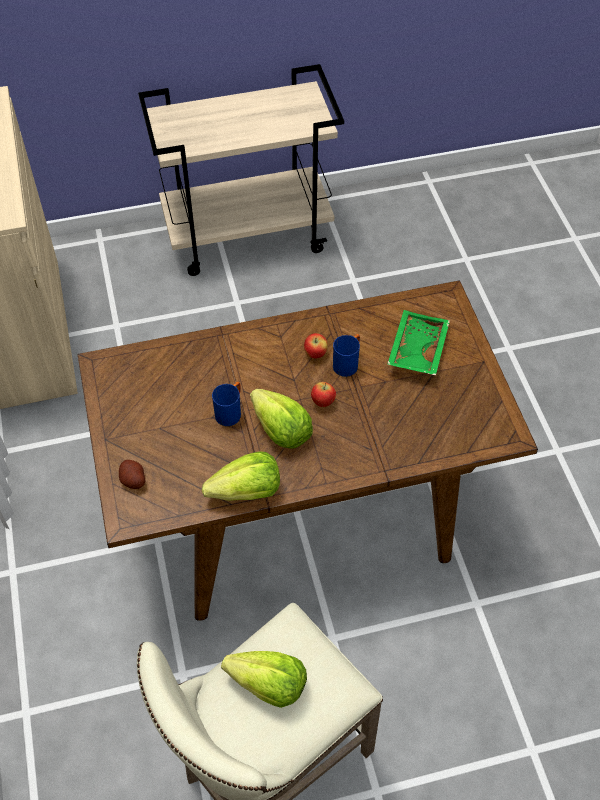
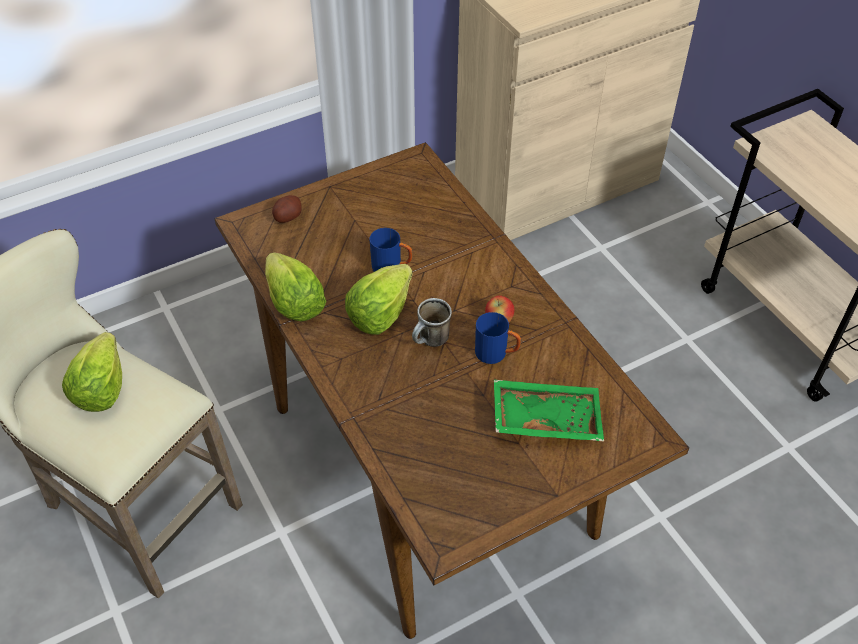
camera: 75 degrees right, 5 degrees down
apple [311,382,336,407] -> mug [412,298,452,347]

